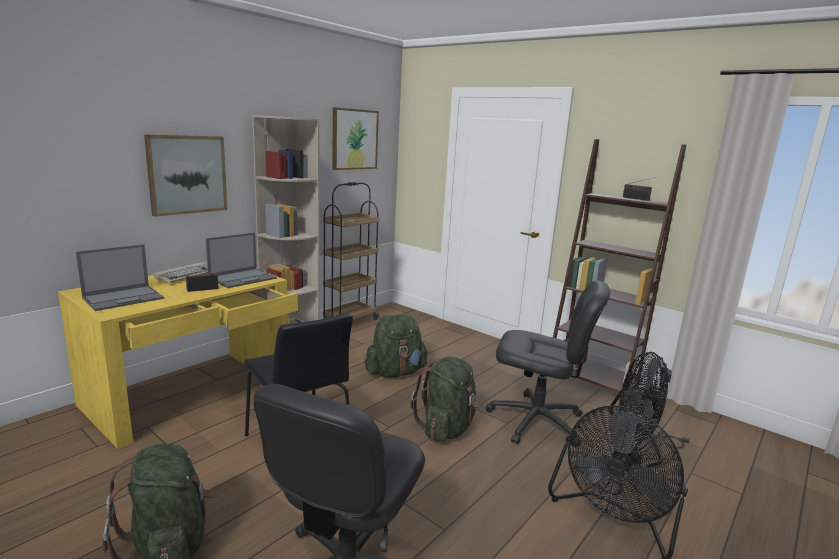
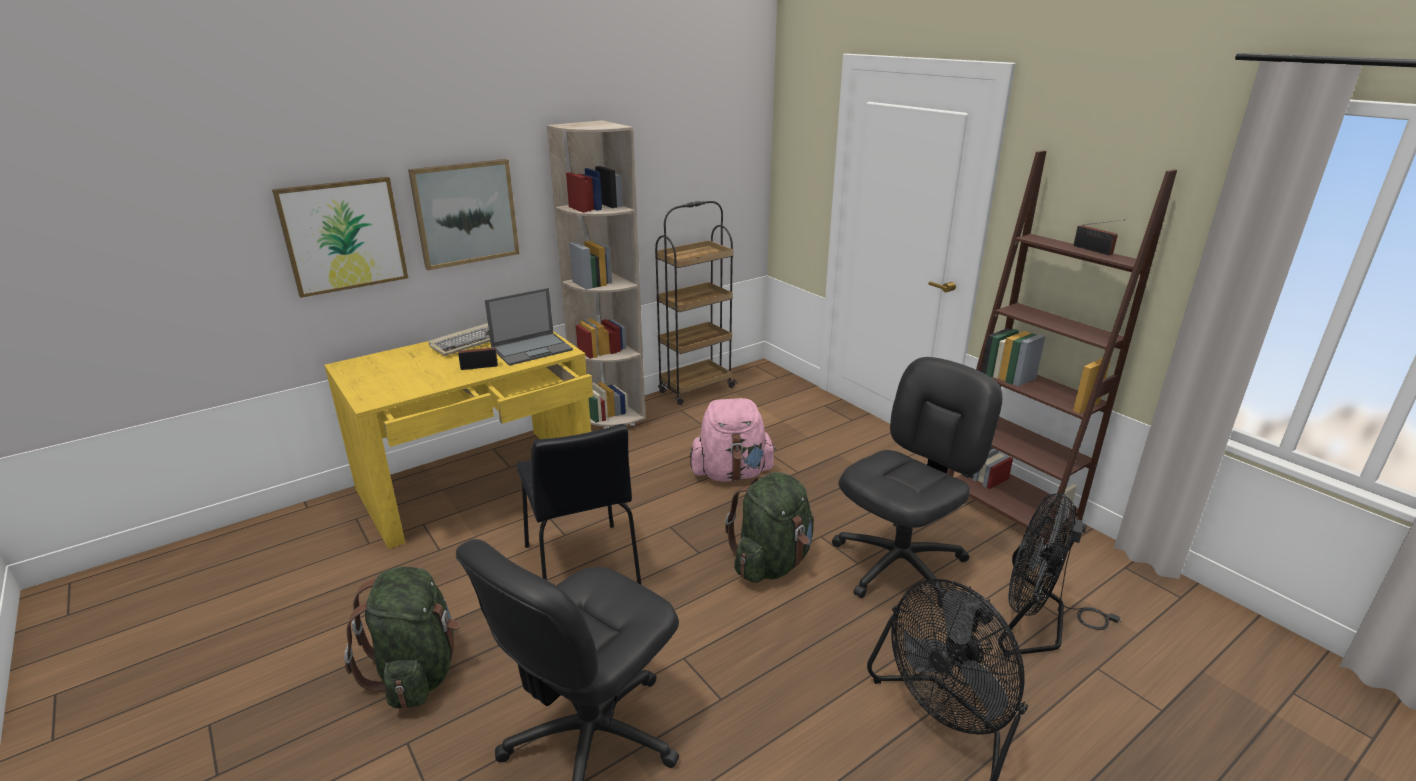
camera: 15 degrees right, 10 degrees up
laptop [76,244,164,311] -> none
picture [332,107,379,170] -> picture moved to [272,177,408,298]
green backpack [365,315,428,378] -> pink backpack [690,398,776,481]
black office chair [485,280,610,447] -> black office chair turned 75 degrees counterclockwise [832,357,1002,609]

